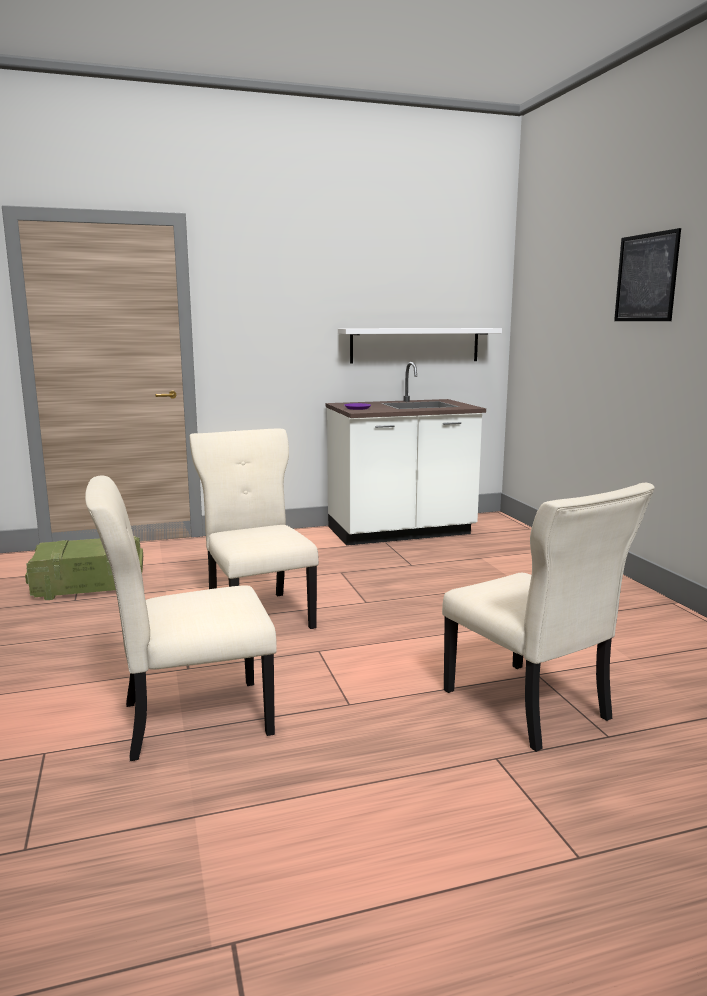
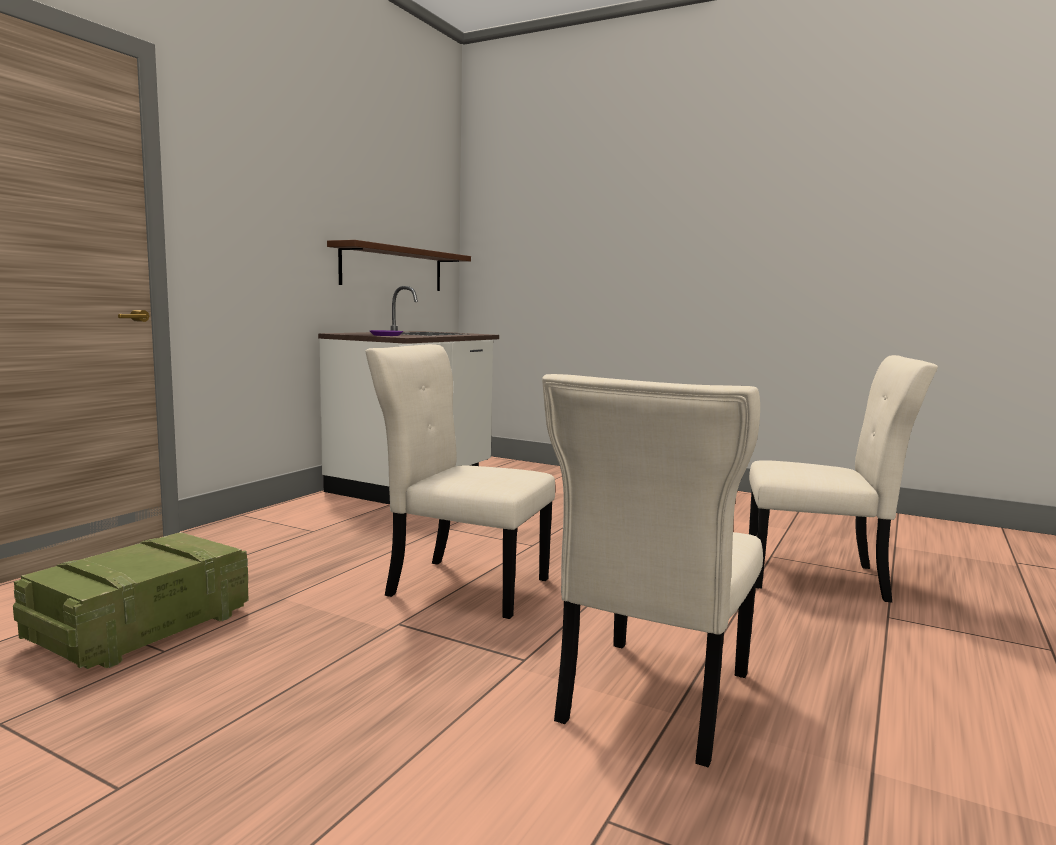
camera: 45 degrees left, 5 degrees down
white shelf [338,328,502,363] -> brown shelf [327,240,471,291]
picture [614,228,681,321] -> none

